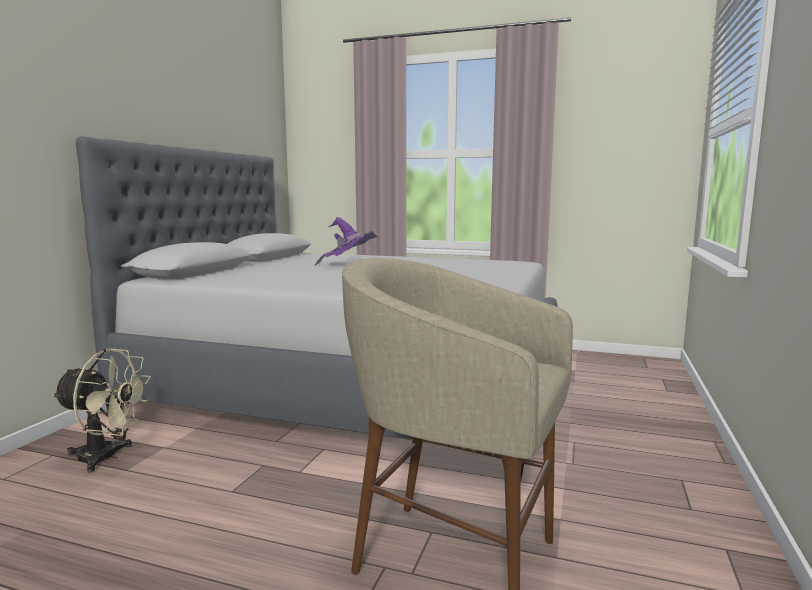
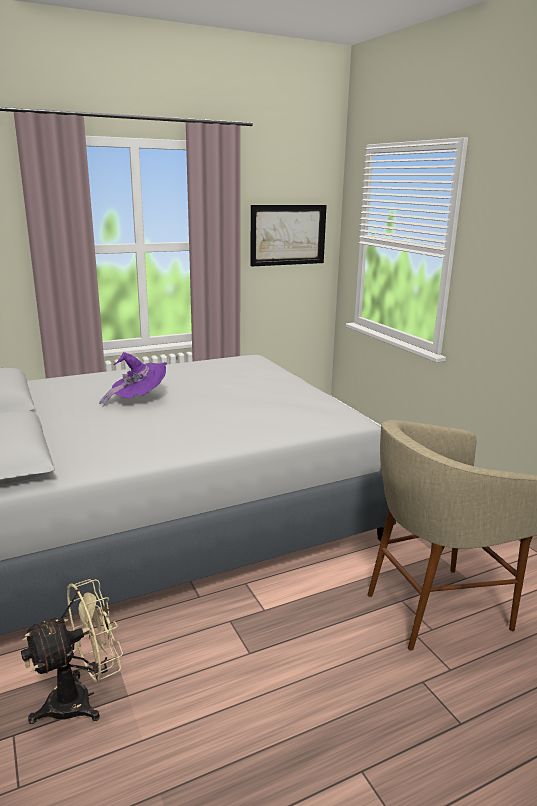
camera: 45 degrees left, 10 degrees up
none -> picture [250,205,327,266]

